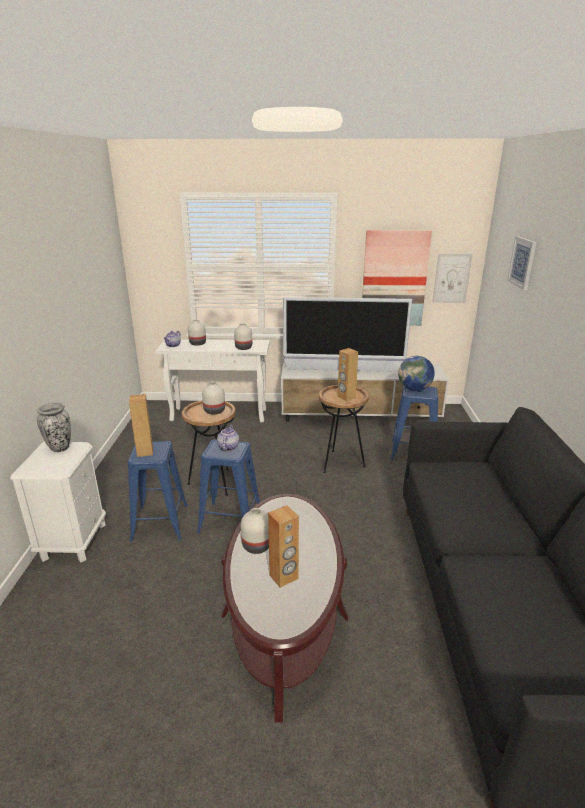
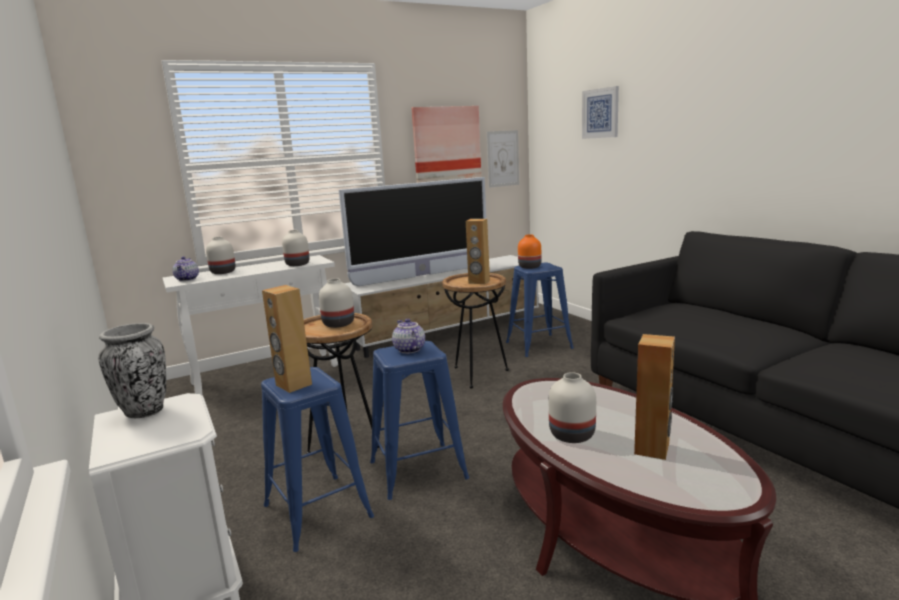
camera: 30 degrees left, 10 degrees down
globe [398,356,435,391] -> orange vase [518,234,541,269]

